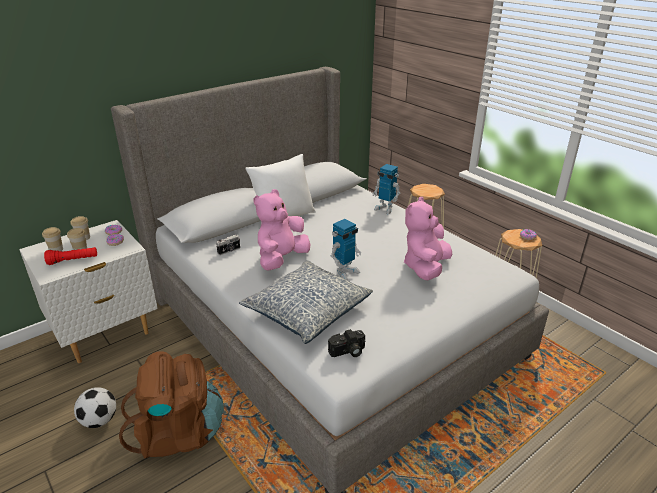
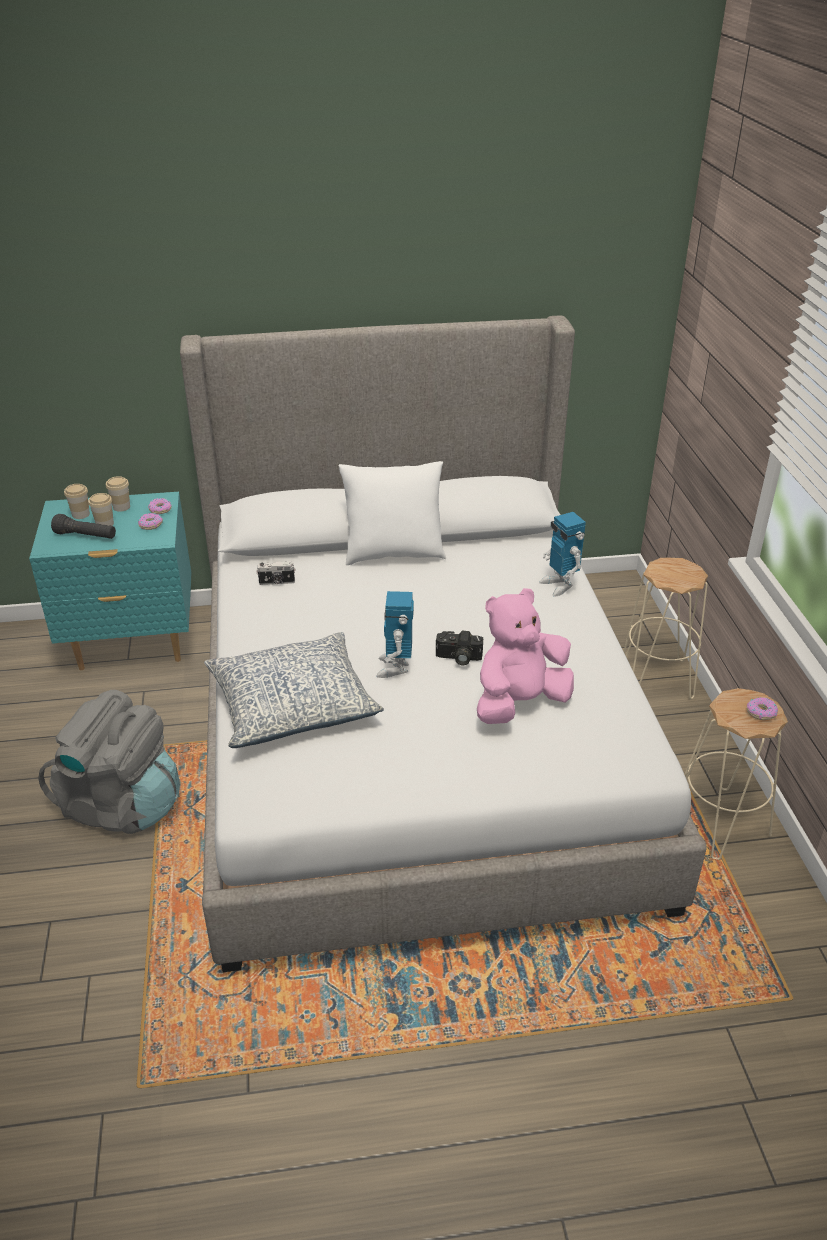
camera: 30 degrees right, 5 degrees up
white nightstand [19,220,158,363] -> turquoise nightstand [29,492,191,670]
red flashlight [44,247,97,265] -> black flashlight [51,514,116,539]
football [74,387,116,428] -> none
brown backpack [119,351,224,459] -> grey backpack [38,690,180,834]
pink plush toy [253,189,310,271] -> none
camera [328,329,365,357] -> camera moved to [436,631,483,665]
toy robot [331,219,361,280] -> toy robot turned 105 degrees clockwise [376,591,414,678]

